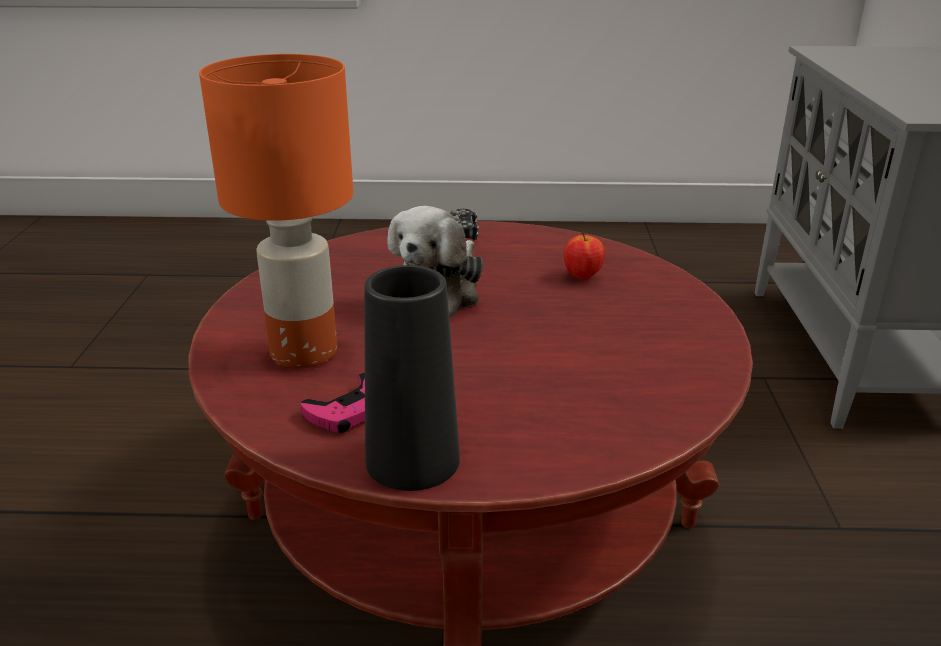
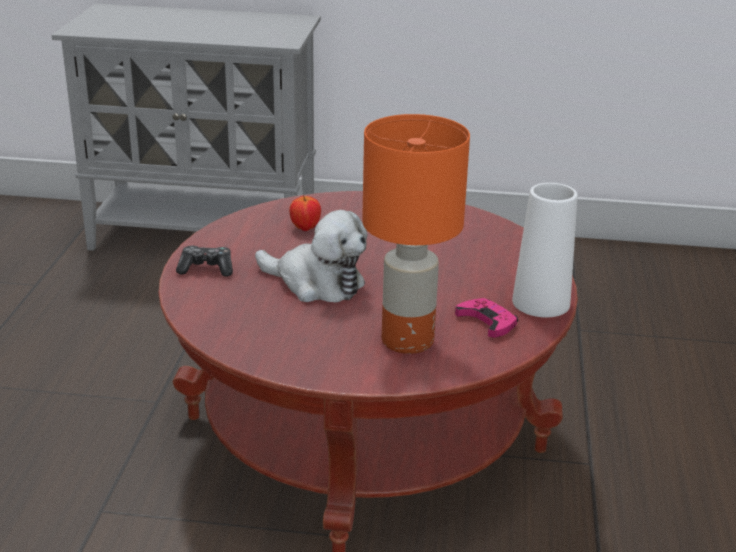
camera: 85 degrees left, 0 degrees up
black vase [364,265,460,491] -> white vase [512,183,578,317]

